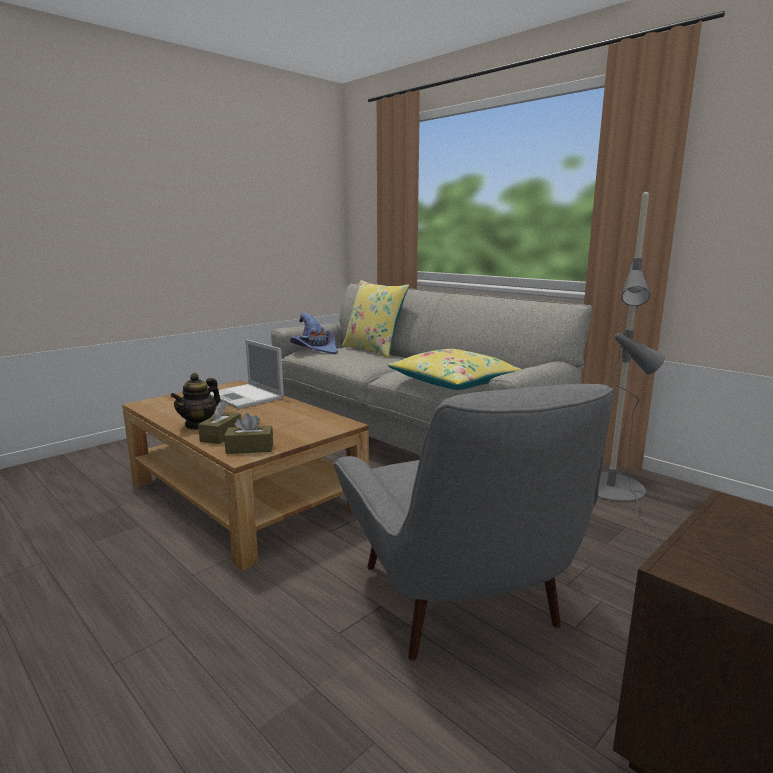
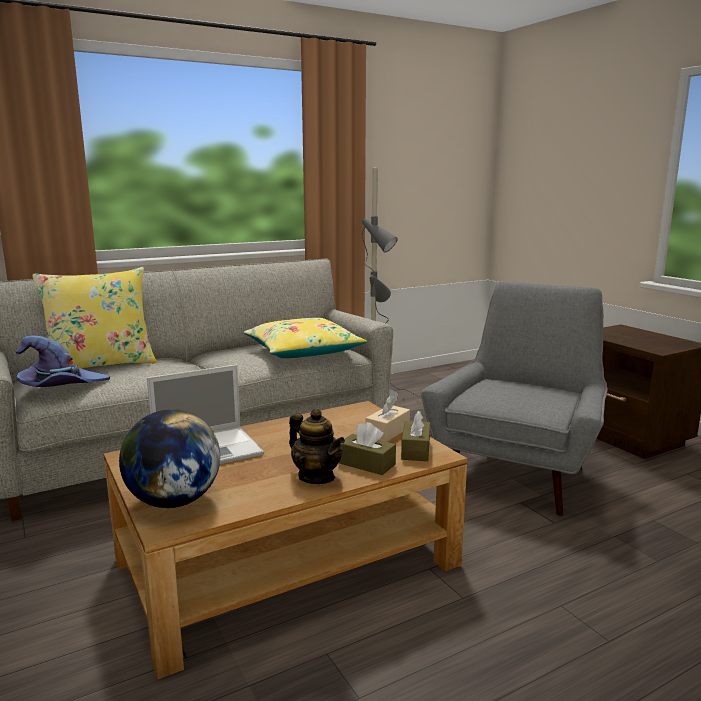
camera: 75 degrees left, 0 degrees up
grey armchair [334,384,614,661] -> grey armchair turned 60 degrees counterclockwise [421,281,608,516]
none -> globe [119,409,220,508]
none -> beige tissue box [365,395,410,442]

